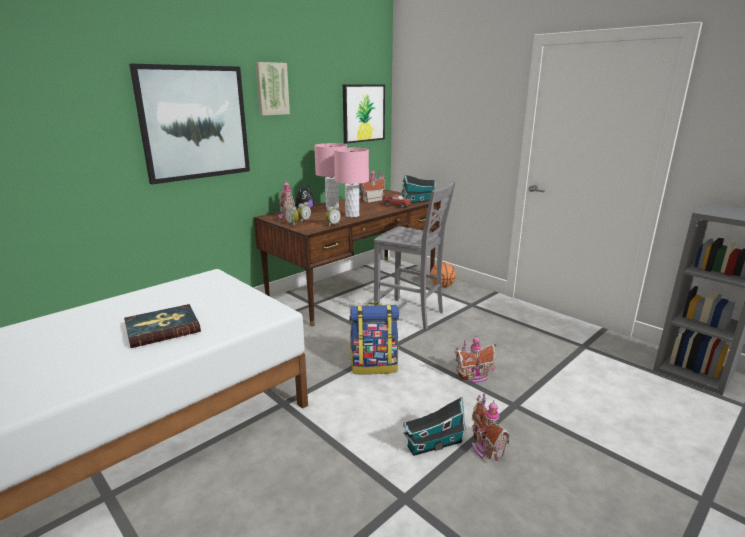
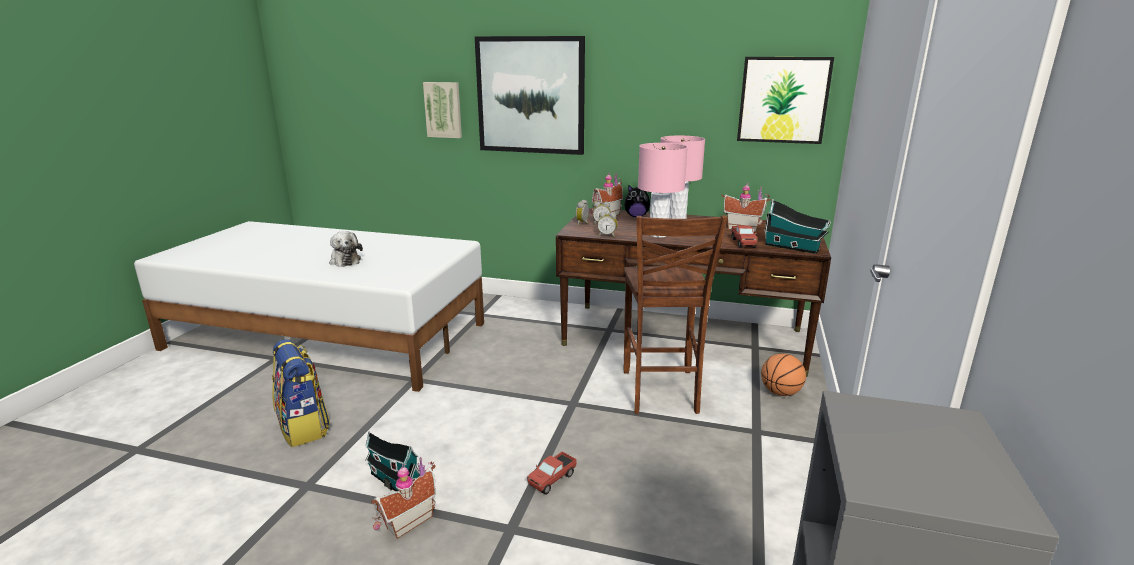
camera: 60 degrees right, 0 degrees up
book [124,304,201,348] -> plush toy [329,231,363,267]
picture [256,62,290,116] -> picture moved to [423,82,462,138]
backpack [349,302,399,375] -> backpack moved to [272,339,330,447]
grey chair [374,181,456,329] -> brown chair [624,215,727,414]
toy house [455,335,496,383] -> toy truck [527,451,577,495]

